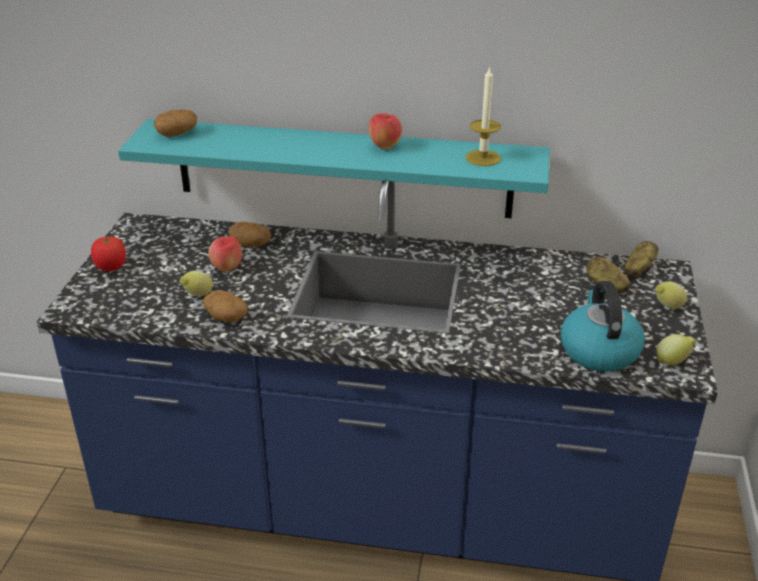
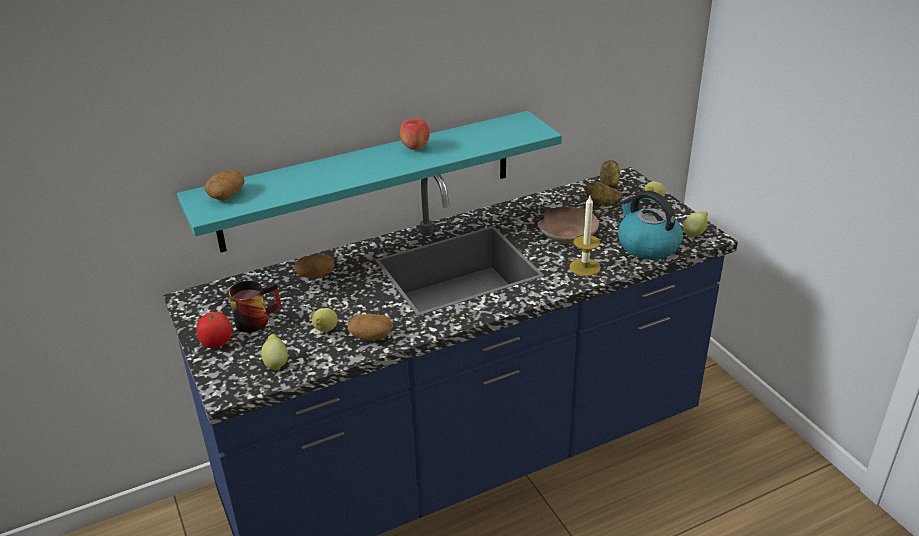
camera: 35 degrees left, 0 degrees up
apple [208,236,242,272] -> none
candle [466,66,501,166] -> candle moved to [569,196,601,276]
none -> mug [229,281,281,333]
none -> lemon [261,334,288,371]
none -> brown bowl [538,207,599,244]

